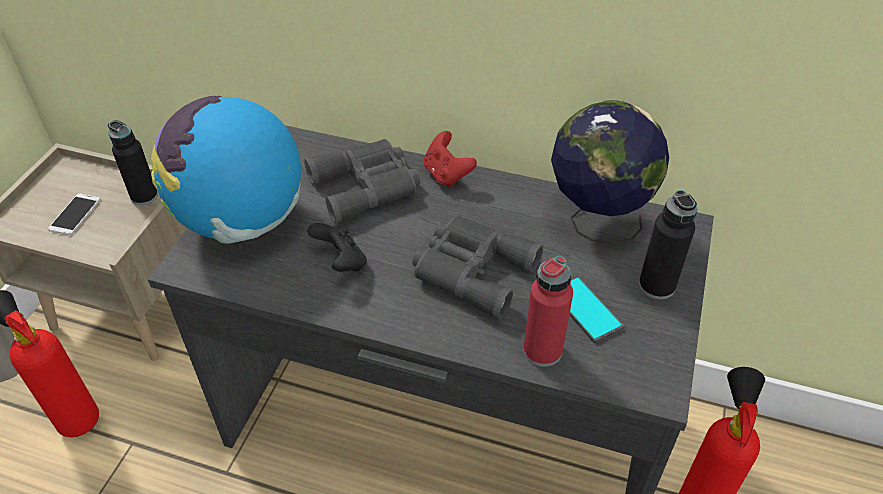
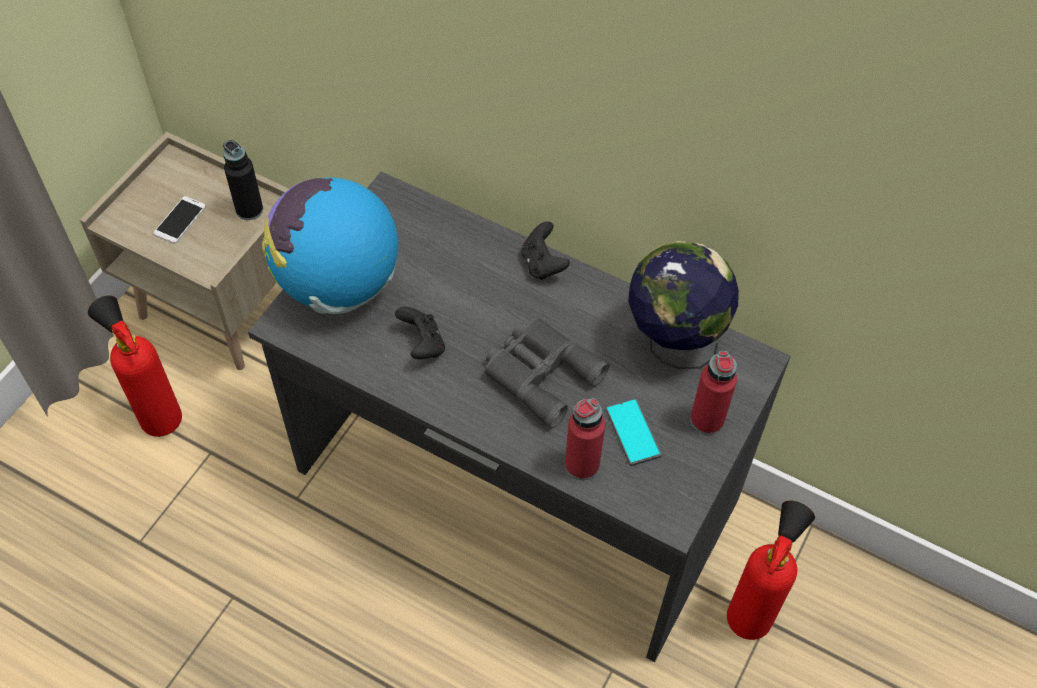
camera: 10 degrees right, 10 degrees up
grey binoculars [304,139,420,224] -> none
red game controller [424,131,477,188] -> black game controller [522,221,570,280]
black bottle [639,190,697,299] -> red bottle [690,351,737,435]

